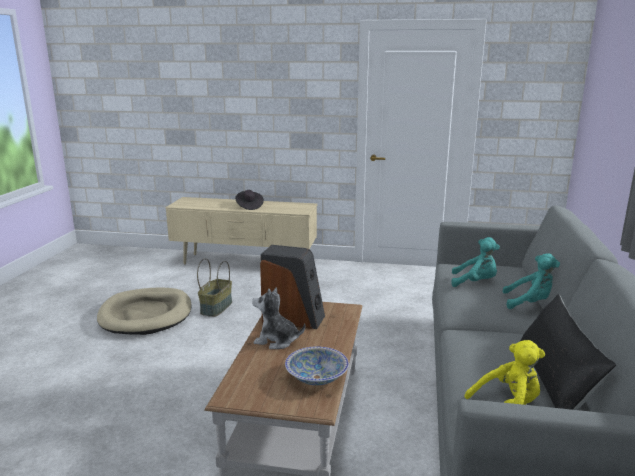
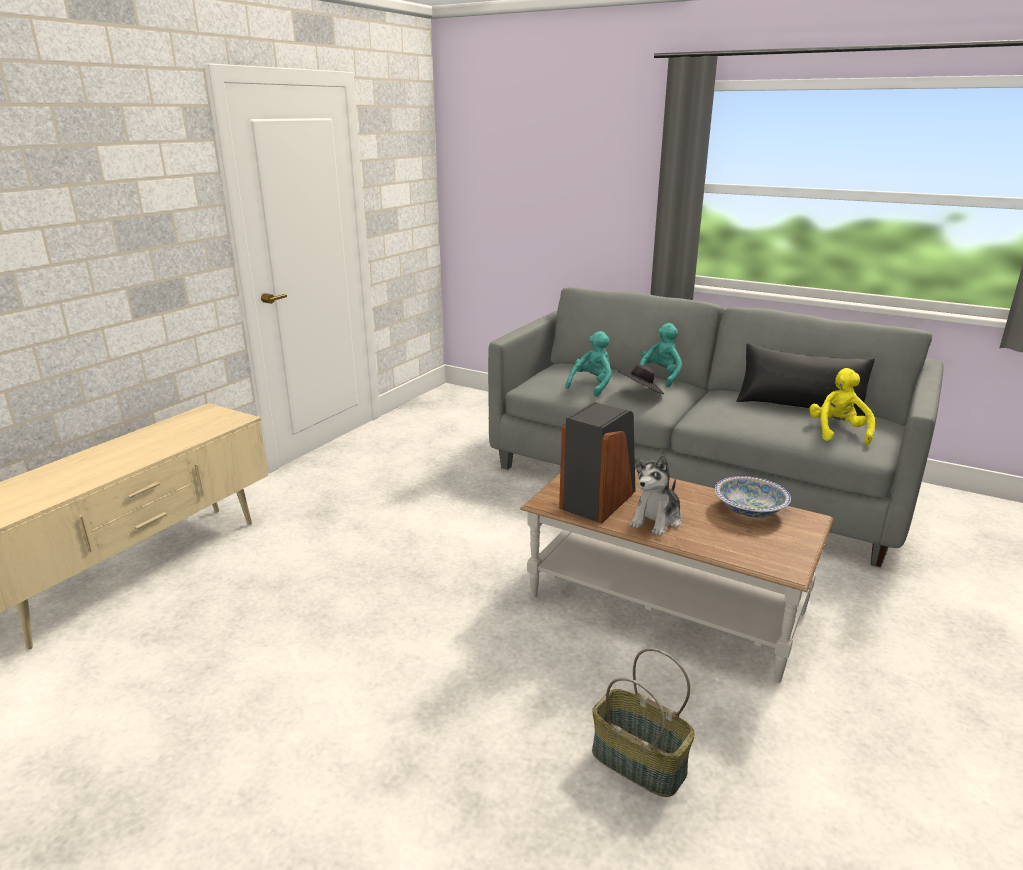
camera: 70 degrees left, 5 degrees up
beige dog bed [97,287,192,335] -> none
basket [197,258,232,317] -> basket moved to [592,648,695,797]
black hat [235,190,264,210] -> black hat moved to [618,364,664,394]

